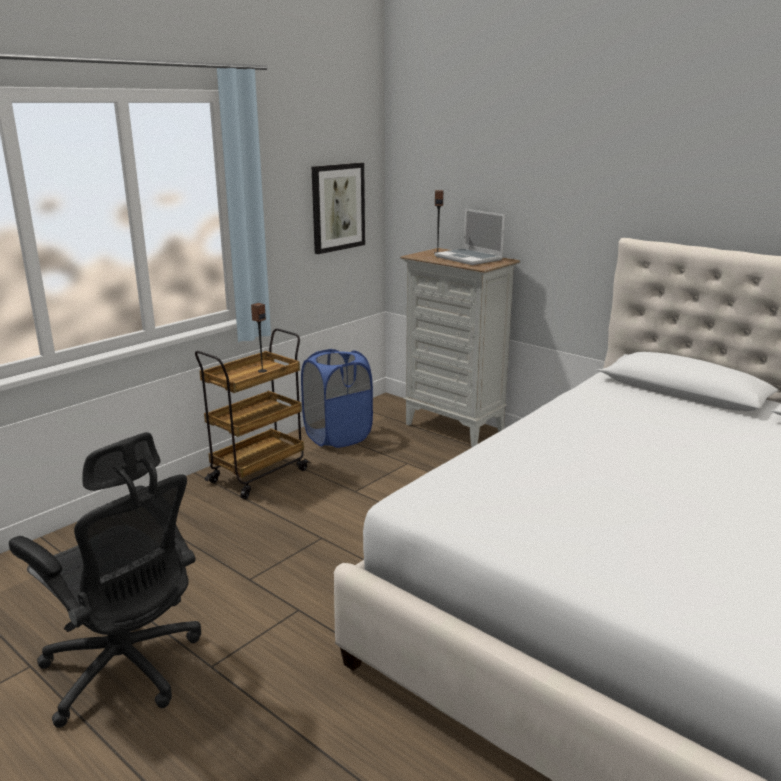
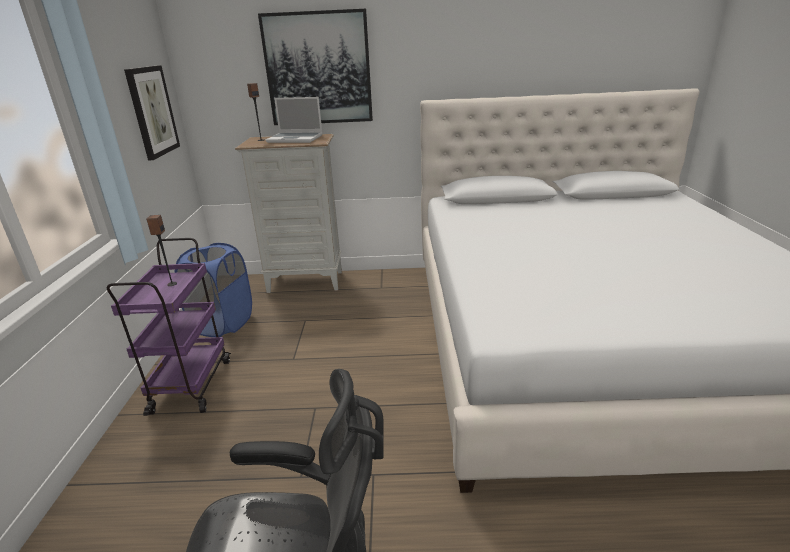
camera: 40 degrees left, 5 degrees up
brown cart [195,328,311,499] -> purple cart [107,238,231,416]
none -> picture [258,9,373,125]

